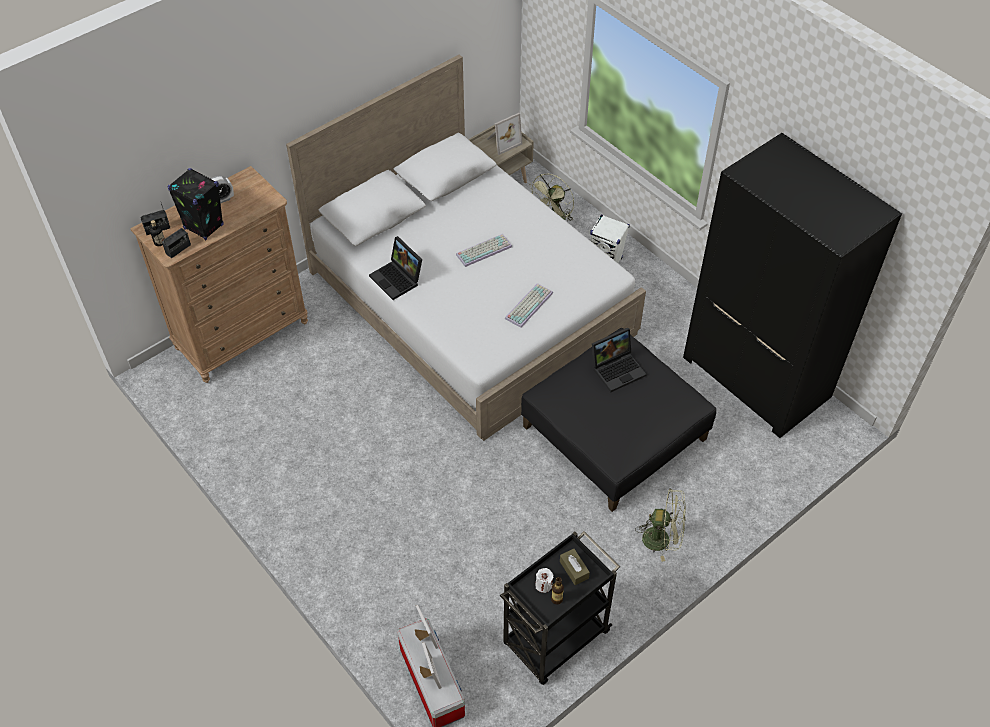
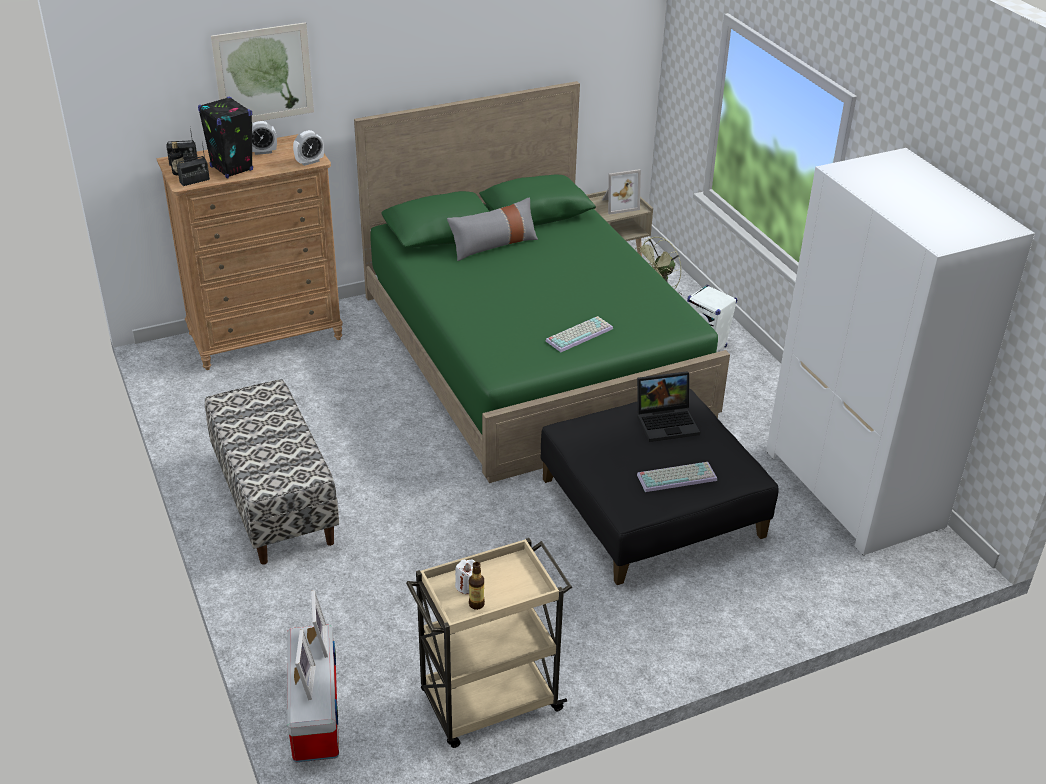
camera: 15 degrees right, 15 degrees down
white bed [286,55,646,441] -> green bed [354,81,730,483]
laptop [369,236,422,300] -> none
keyboard [456,234,512,267] -> keyboard moved to [637,462,717,492]
black cart [500,531,620,685] -> beige cart [406,538,572,748]
brown tissue box [560,549,590,585] -> none
green fan [635,488,686,562] -> none
black wardrobe [683,133,902,438] -> white wardrobe [766,148,1035,555]
none -> bench [205,379,339,565]
none -> picture [211,22,314,122]
none -> alarm clock [293,130,324,166]
none -> grey pillow [447,197,538,261]

